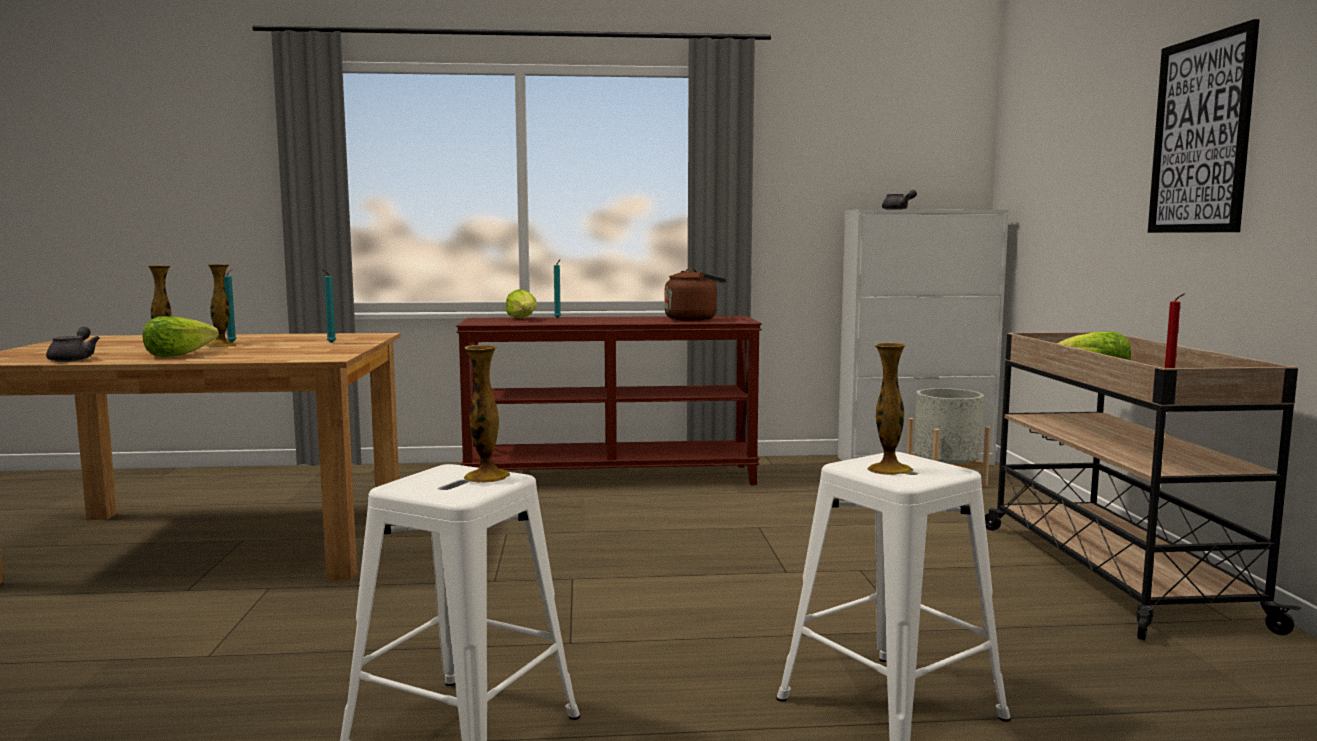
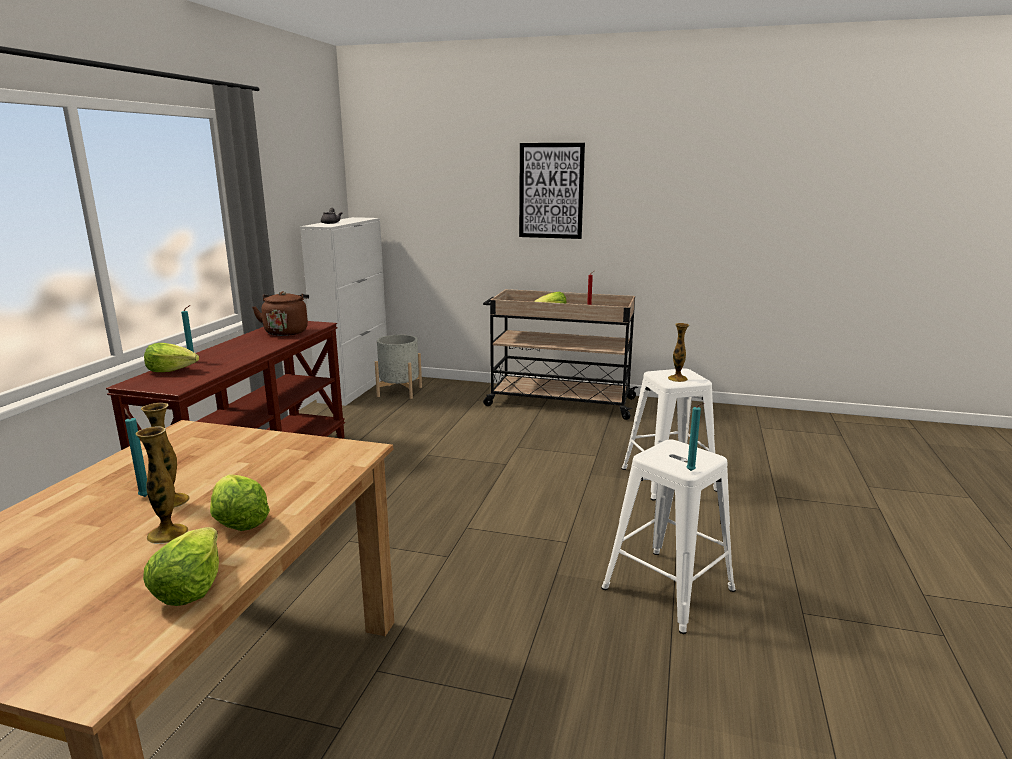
camera: 70 degrees left, 10 degrees up
grey teapot [46,327,100,362] -> lettuce [143,527,219,606]
turquoise candle [322,269,336,343] -> turquoise candle moved to [686,403,705,471]
vase [464,345,510,483] -> none

